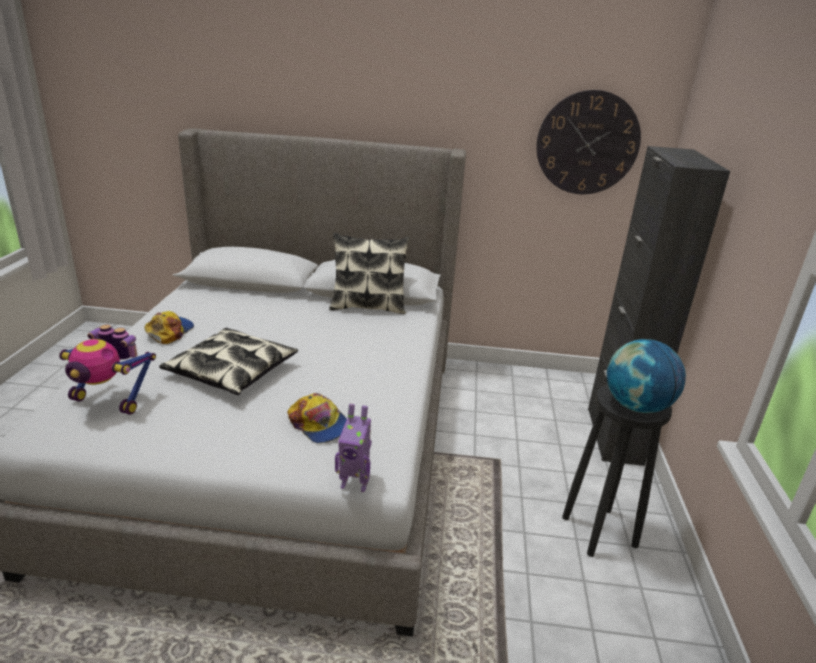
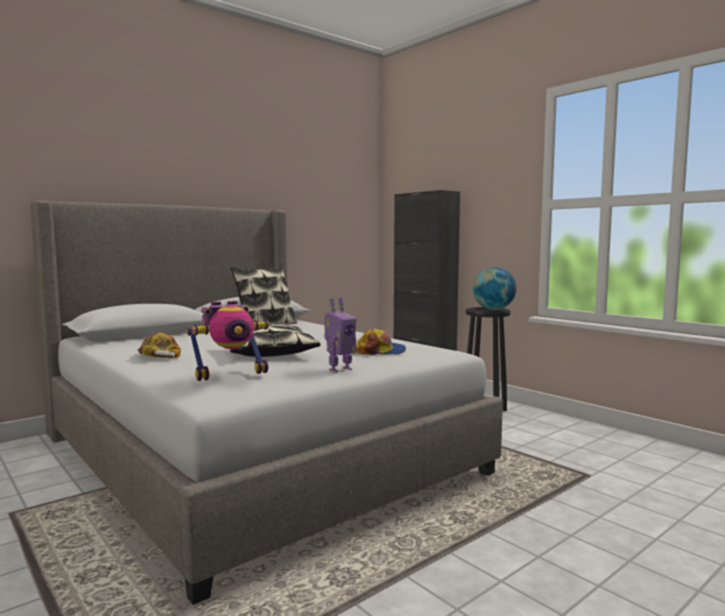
camera: 45 degrees left, 20 degrees down
toy robot [335,404,371,492] -> toy robot moved to [324,298,356,372]
wall clock [536,90,641,194] -> none

